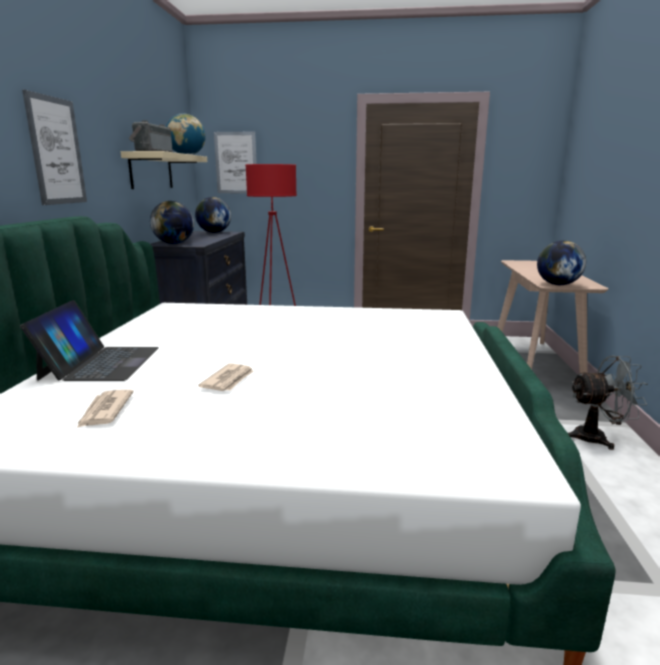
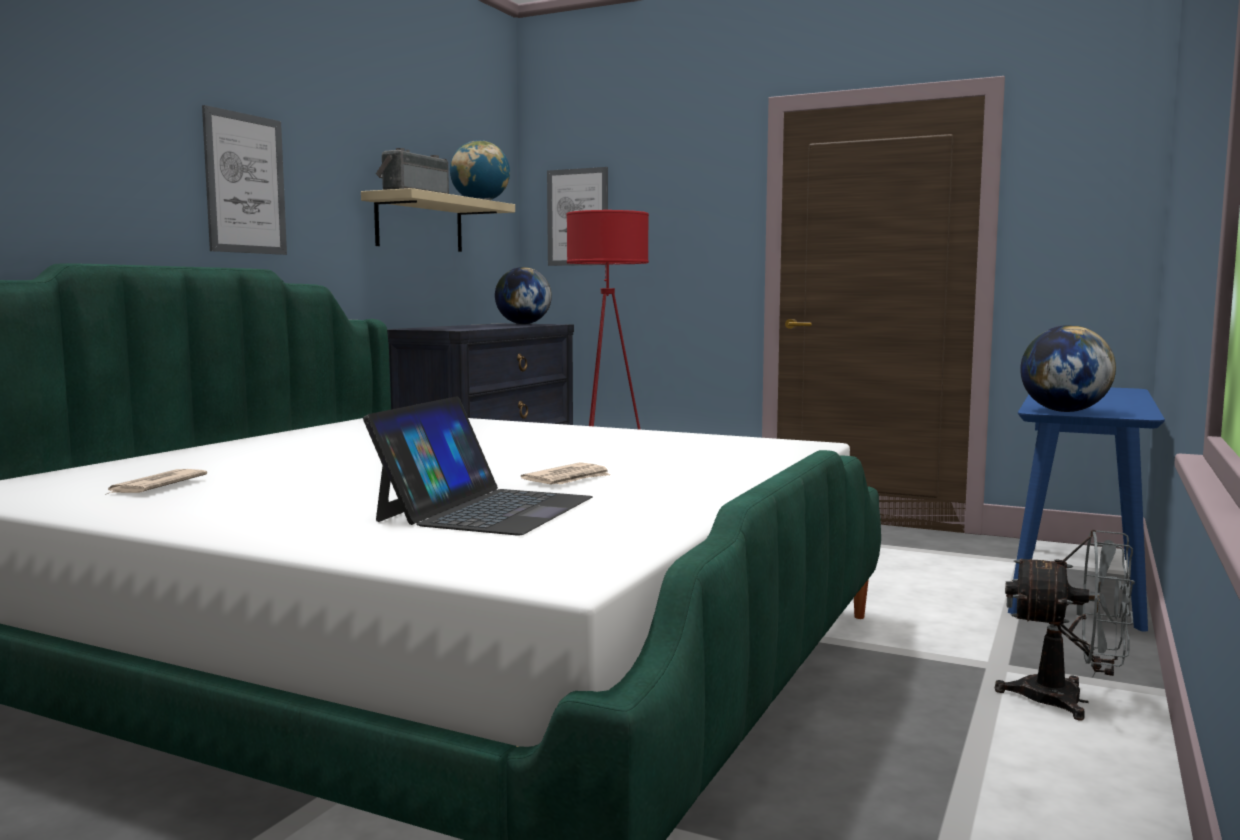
camera: 20 degrees right, 10 degrees down
laptop [20,300,159,381] -> laptop moved to [363,396,593,536]
globe [150,201,194,244] -> none
newspaper [198,363,253,391] -> newspaper moved to [521,462,610,484]
beige console table [498,260,609,373] -> blue console table [1008,388,1165,631]

